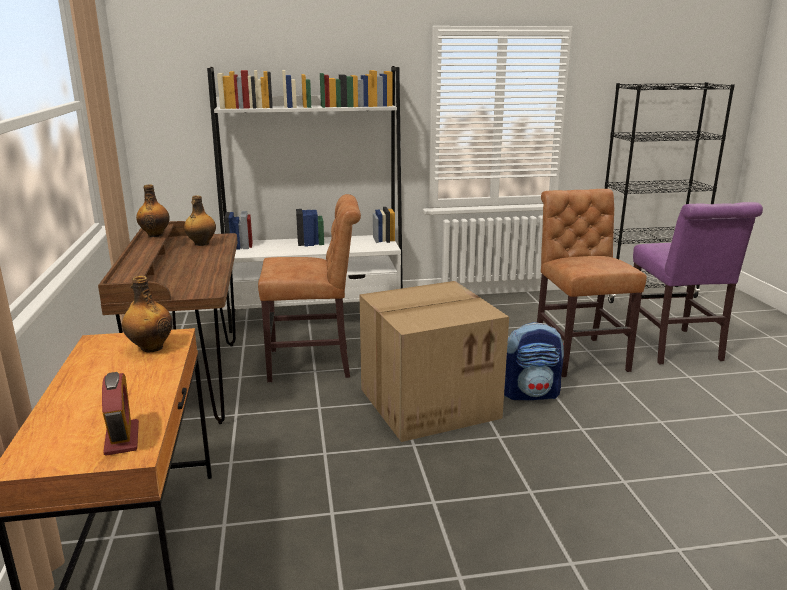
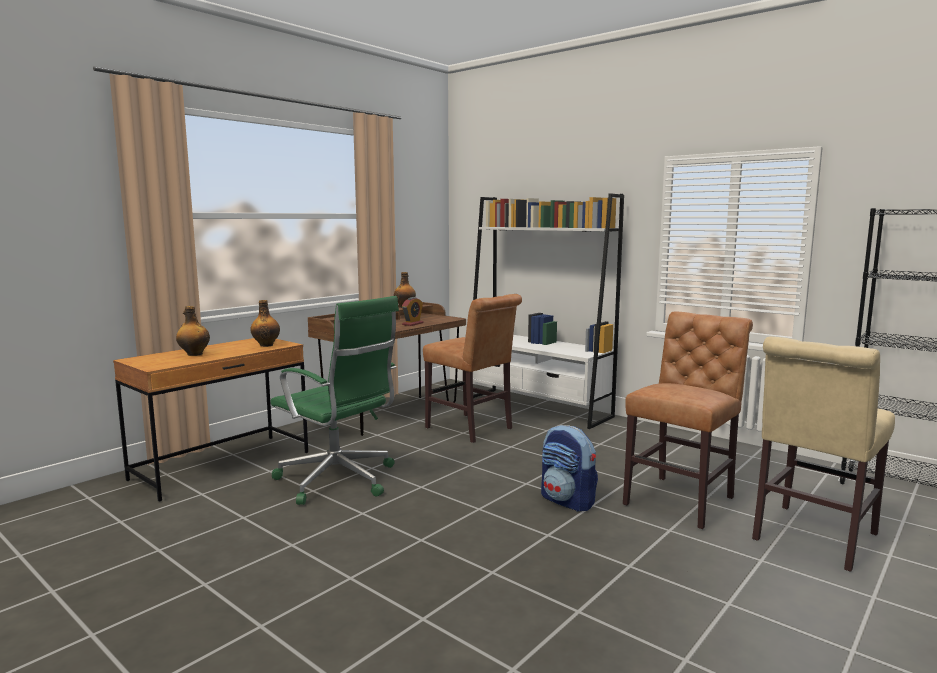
camera: 50 degrees right, 10 degrees down
alarm clock [102,372,139,456] -> alarm clock moved to [402,297,423,326]
bottle [184,196,216,246] -> bottle moved to [176,306,210,356]
cardboard box [359,281,509,442] -> none
purple chair [625,202,763,365] -> beige chair [752,336,895,572]
none -> green office chair [271,296,399,505]

